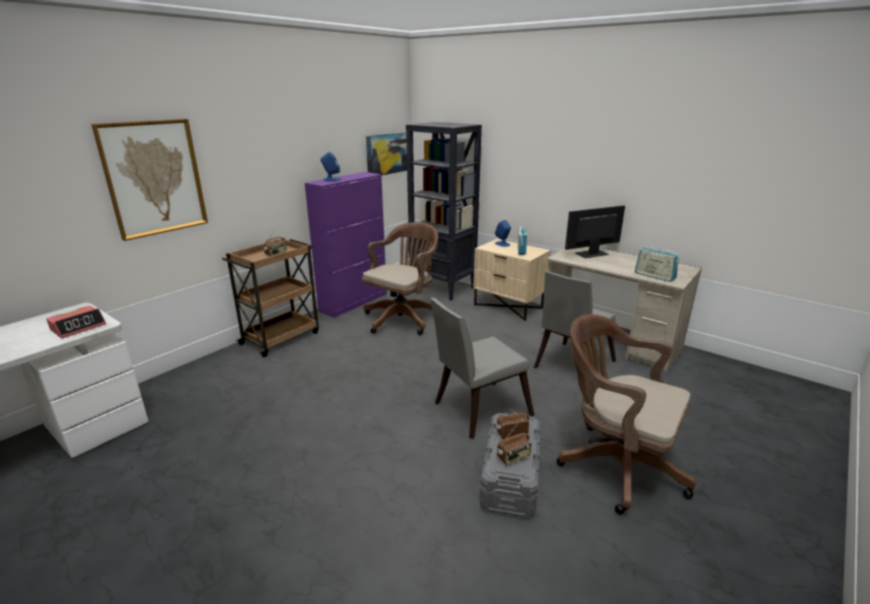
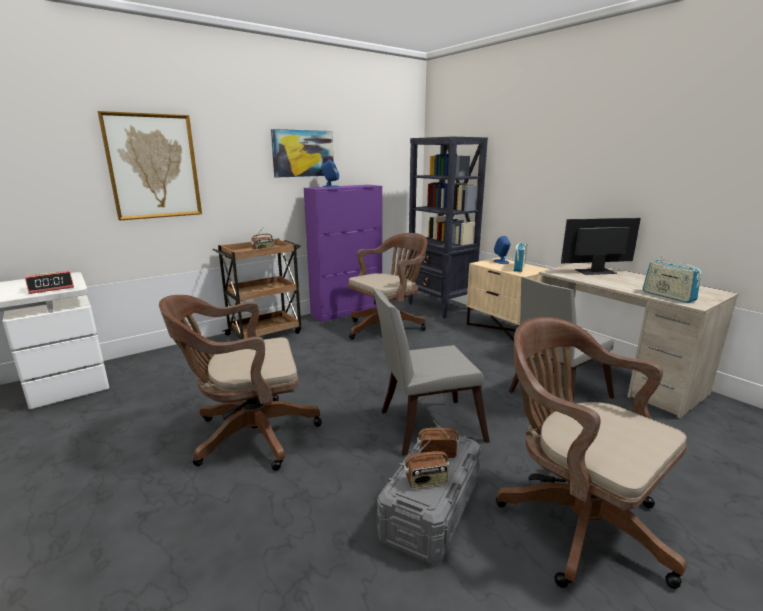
camera: 15 degrees right, 5 degrees down
picture [366,132,407,175] -> picture moved to [271,129,333,178]
none -> brown office chair [159,295,322,471]

